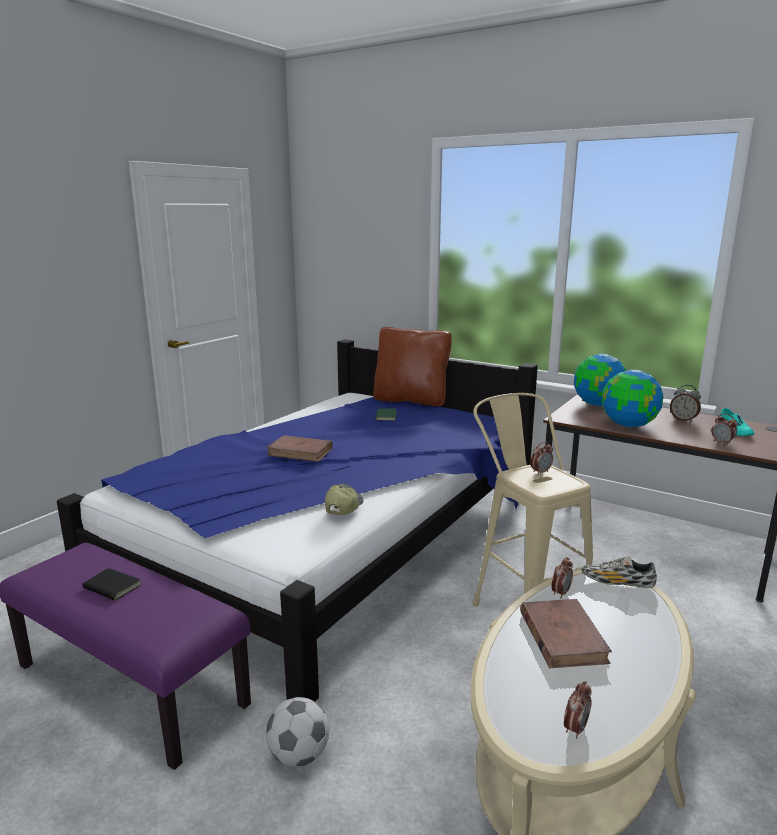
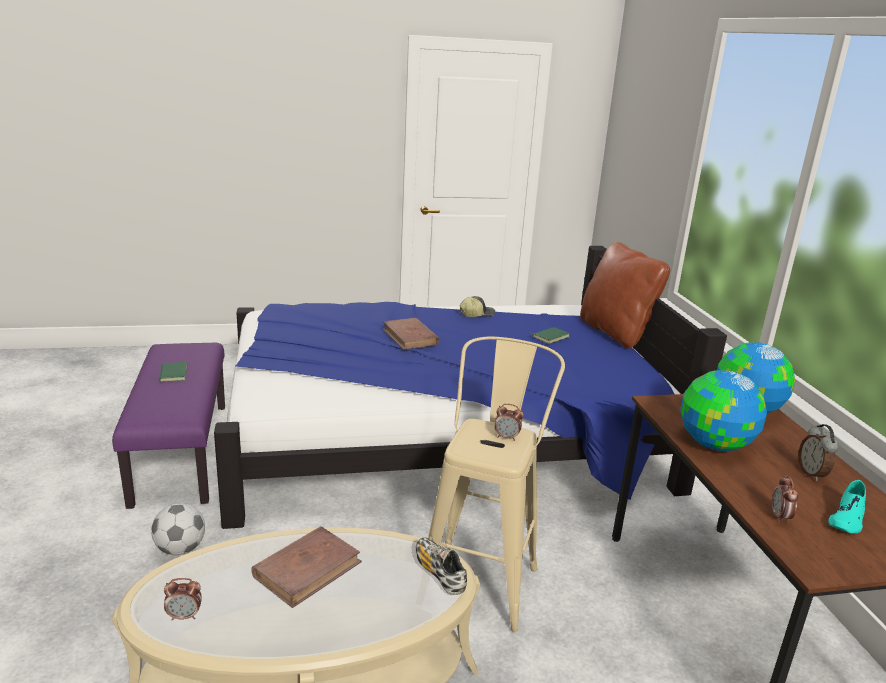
camera: 45 degrees right, 5 degrees up
black book [82,568,141,603] -> green book [153,362,188,382]
cap [325,484,363,515] -> cap moved to [460,296,495,317]
alarm clock [552,557,573,598] -> none

